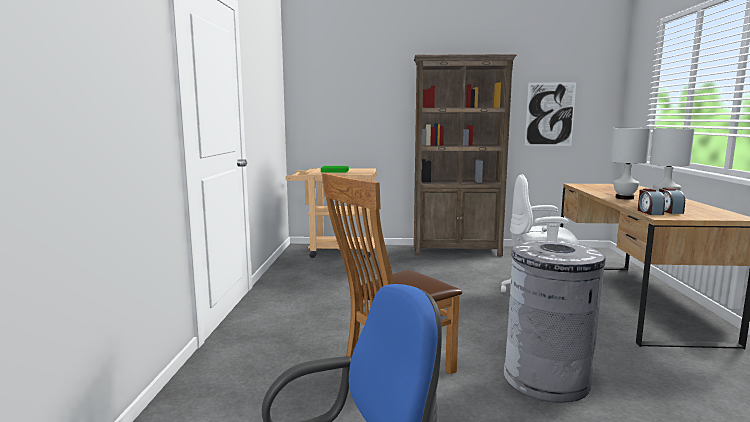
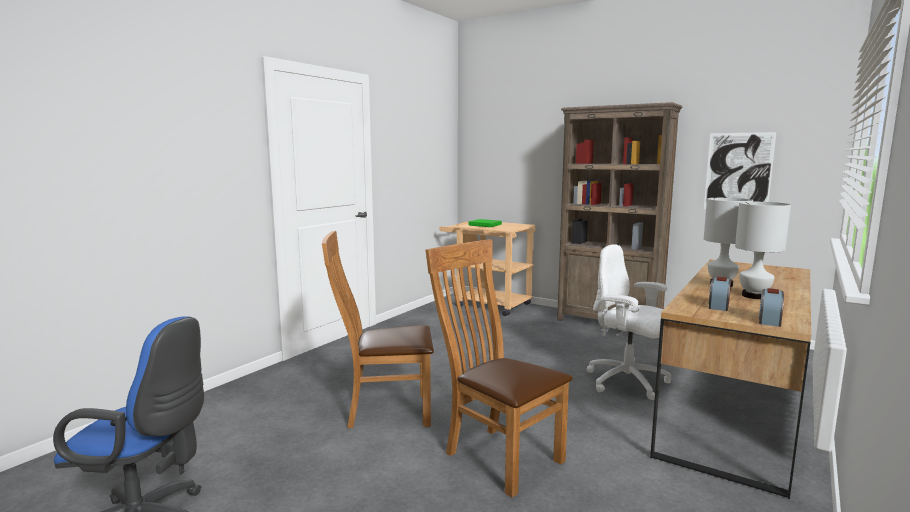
camera: 30 degrees right, 0 degrees up
grey trash can [504,240,606,403] -> brown chair [426,239,573,497]
alarm clock [638,189,665,215] -> alarm clock moved to [759,288,784,327]

